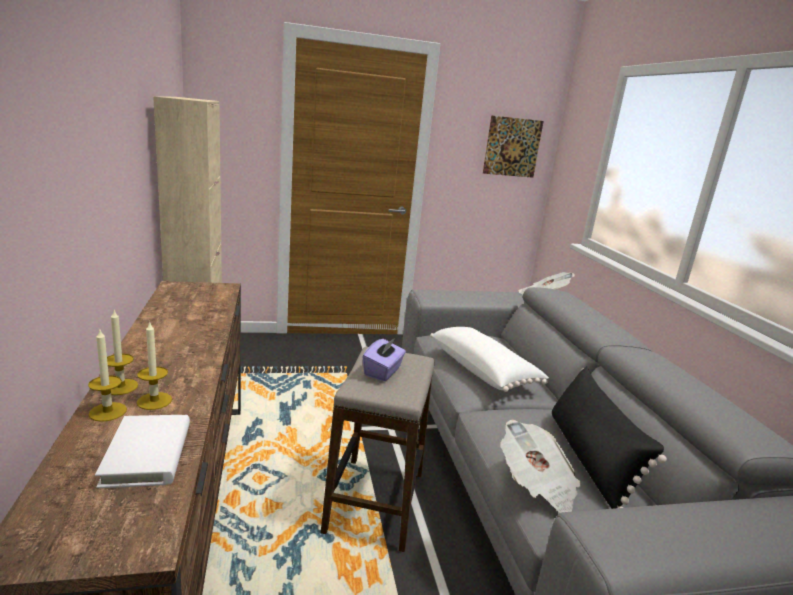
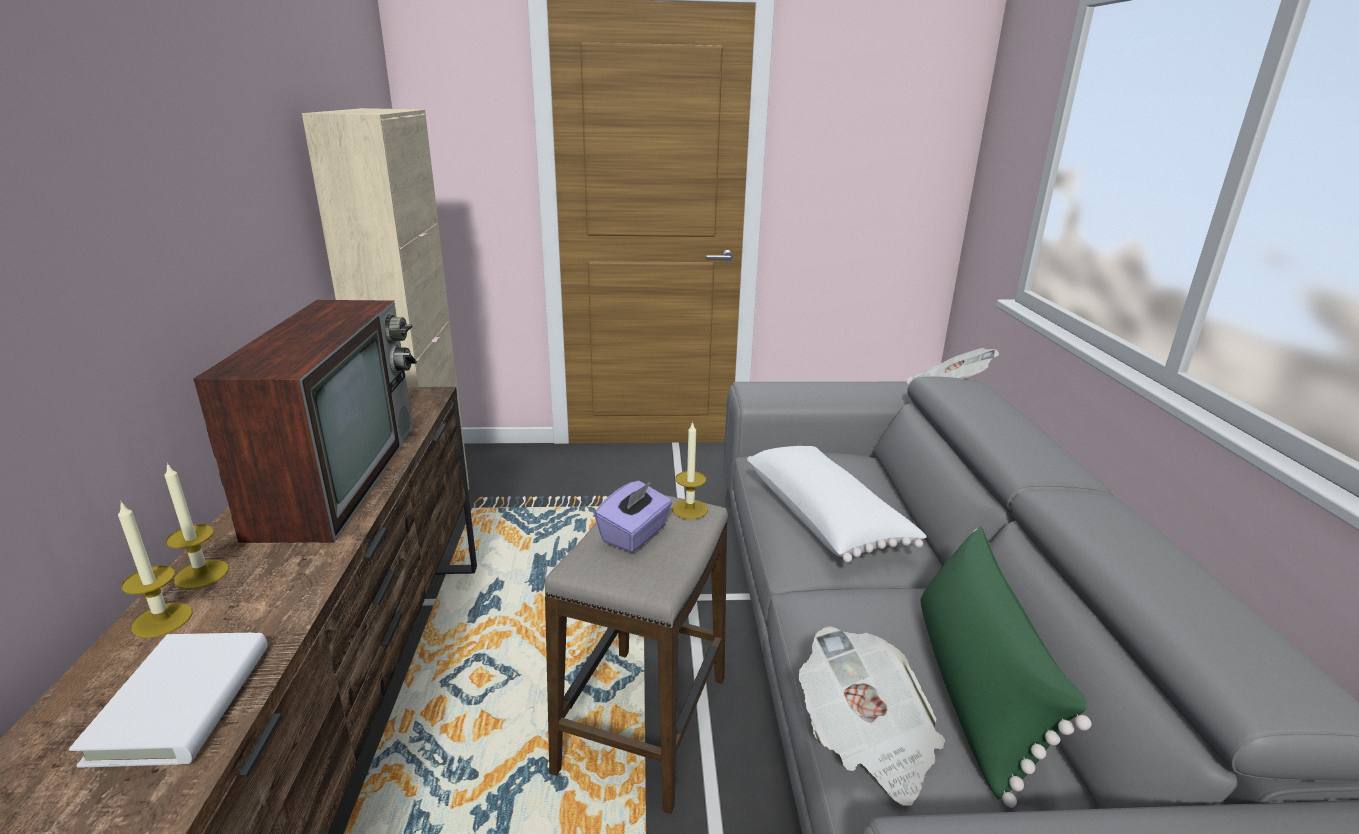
camera: 10 degrees right, 5 degrees up
candle [137,321,172,410] -> candle moved to [672,421,708,519]
picture [483,115,544,178] -> none
black pillow [552,366,667,509] -> green pillow [921,527,1092,808]
none -> television [193,300,417,543]

